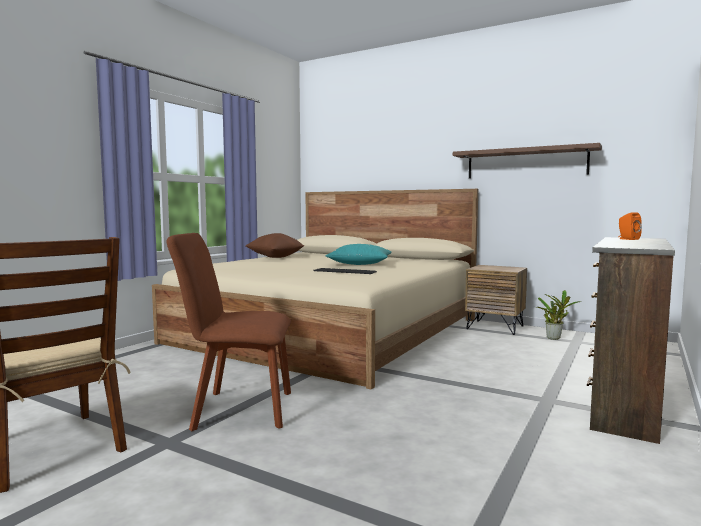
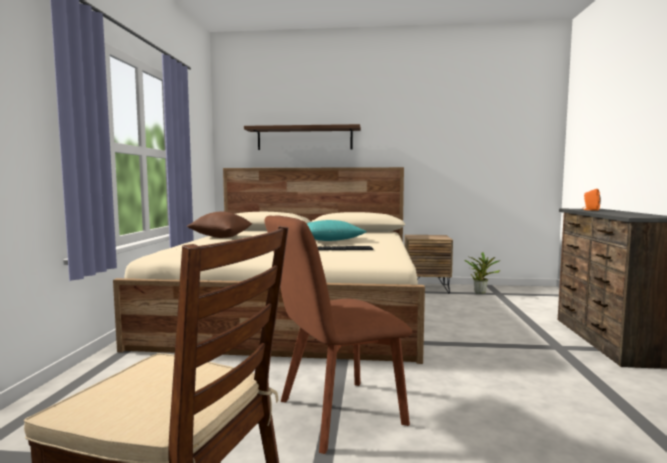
camera: 25 degrees left, 0 degrees up
brown shelf [453,143,602,178] -> brown shelf moved to [244,124,361,150]

